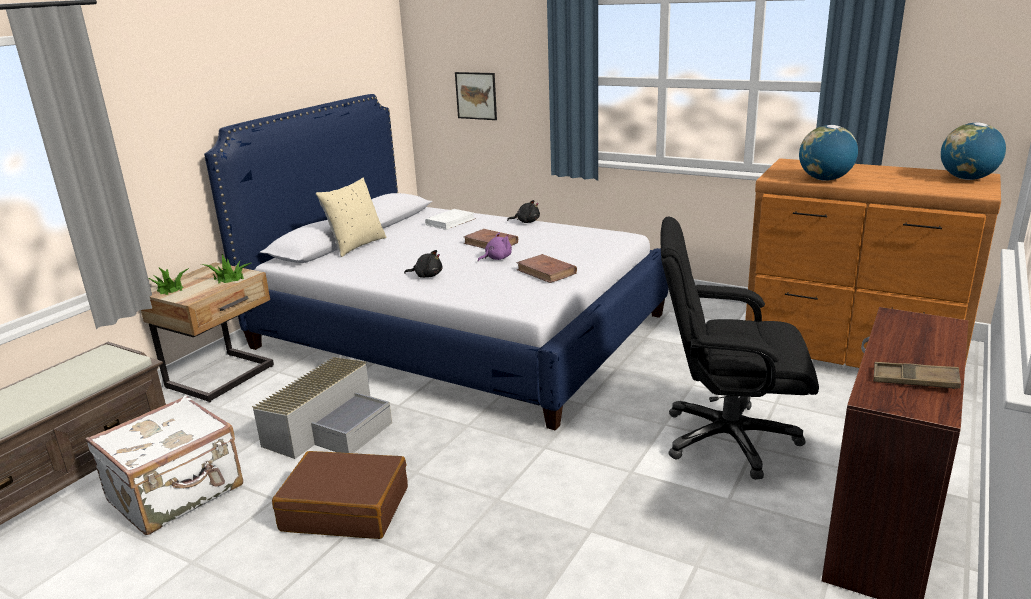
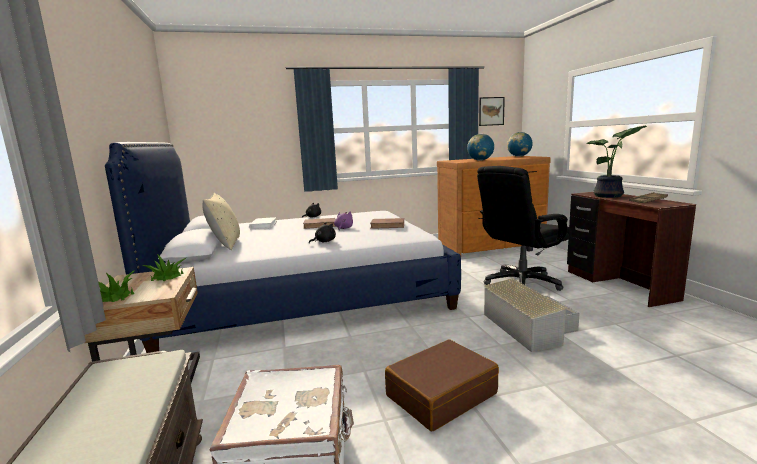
camera: 45 degrees left, 10 degrees down
grey storage box [252,357,392,459] -> grey storage box moved to [484,278,580,352]
picture [455,72,497,120] -> picture moved to [479,97,505,126]
none -> potted plant [586,126,647,198]

